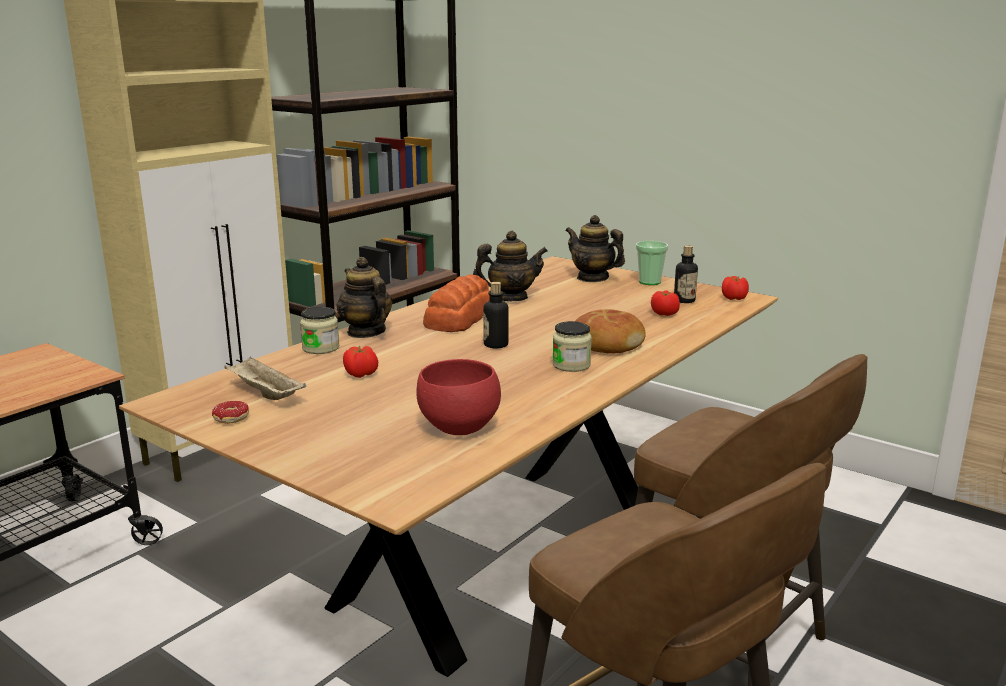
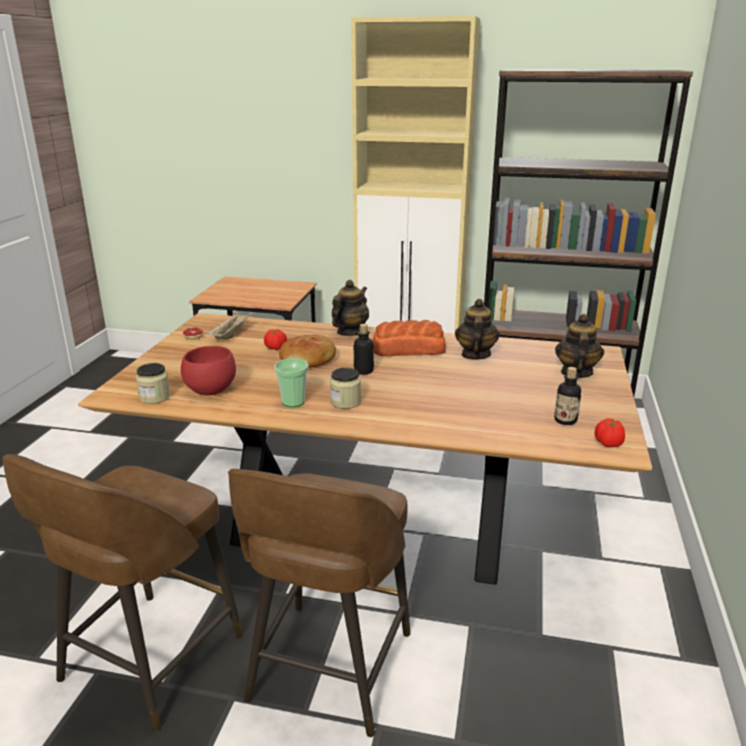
camera: 65 degrees right, 5 degrees up
jar [300,307,339,354] -> jar moved to [136,363,170,404]
teapot [473,231,548,301] -> teapot turned 135 degrees counterclockwise [455,299,500,360]
bread [575,309,646,353] -> bread moved to [279,334,336,368]
cup [636,241,668,285] -> cup moved to [274,359,308,407]
tomato [651,290,680,316] -> none

